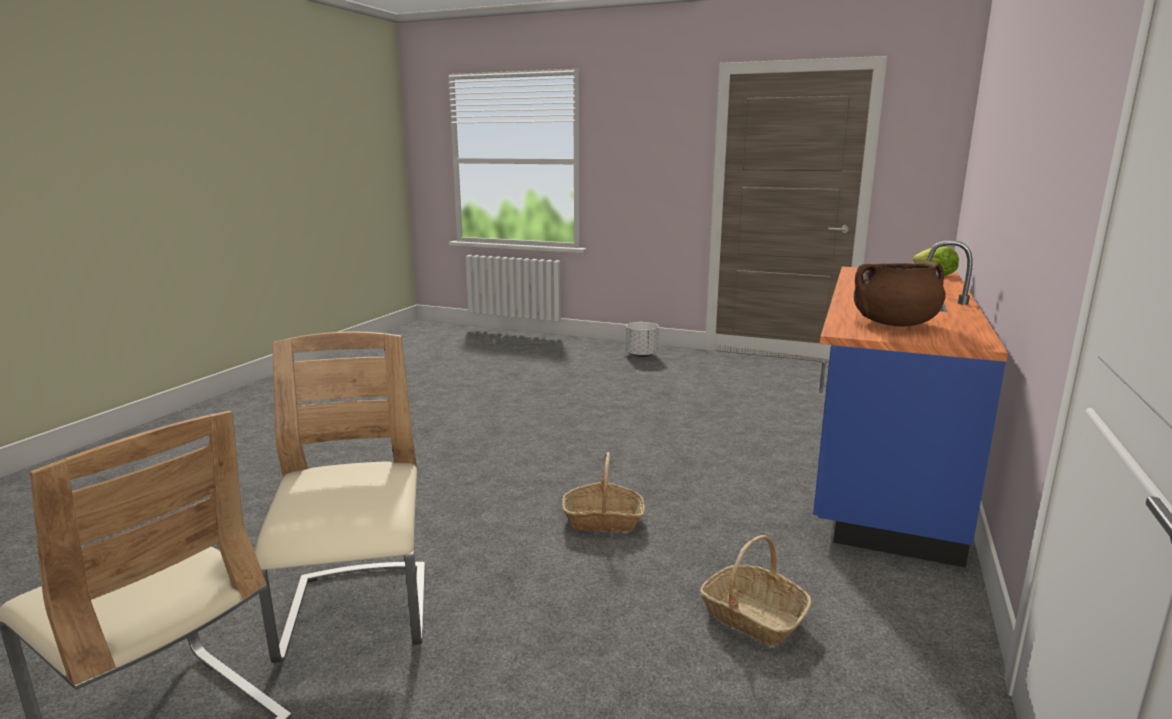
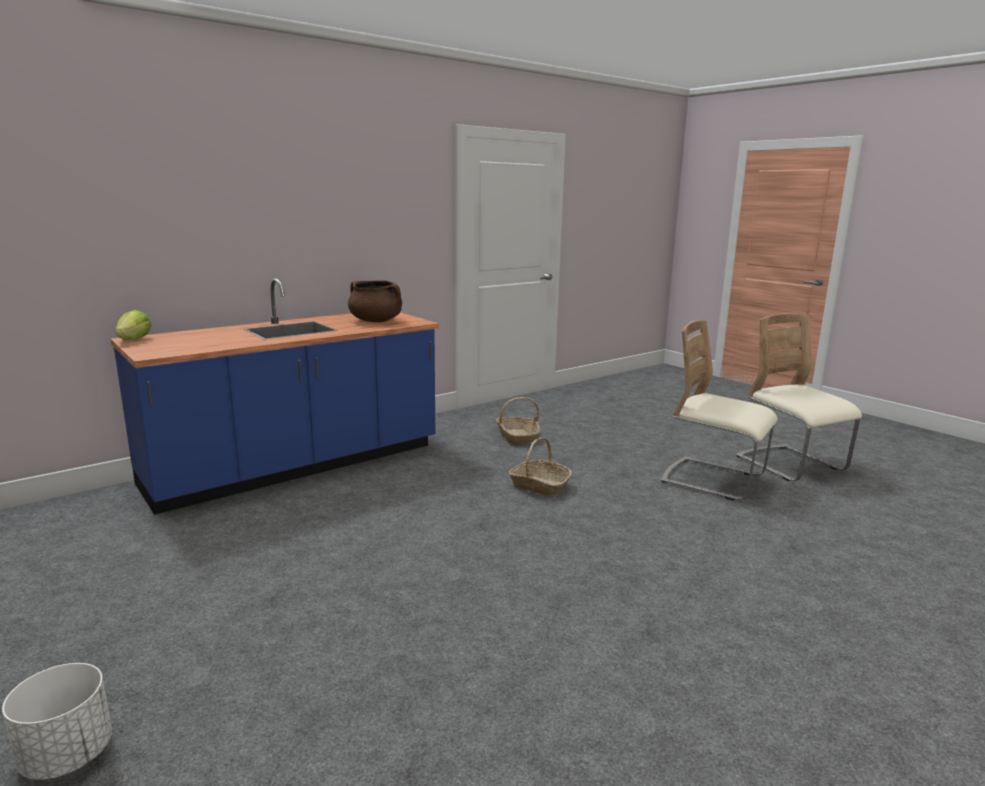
camera: 150 degrees left, 0 degrees up
beige chair [255,331,425,663] -> beige chair turned 105 degrees clockwise [661,320,778,501]

